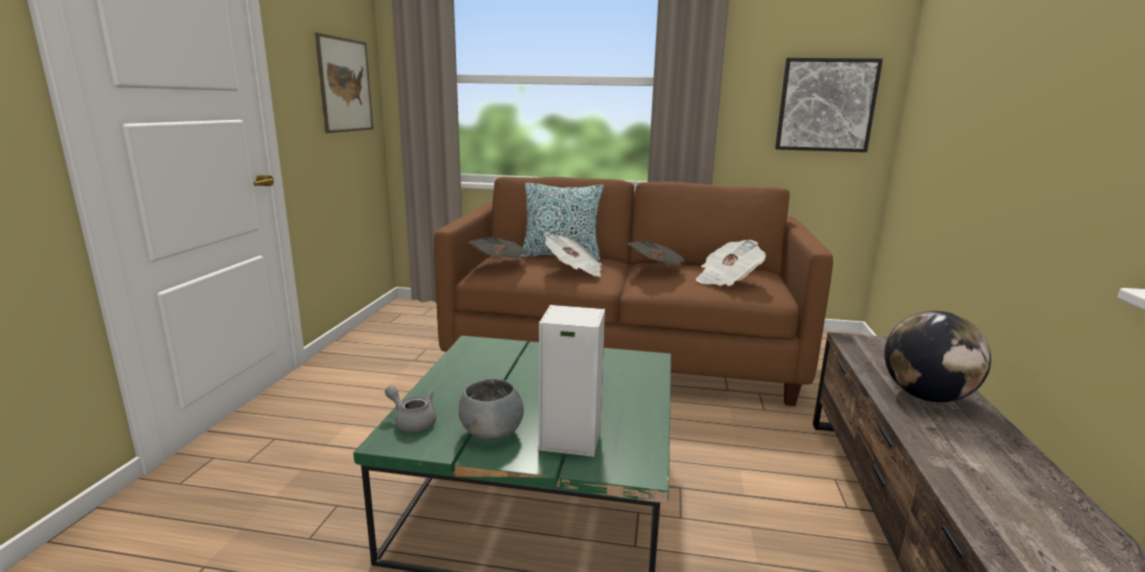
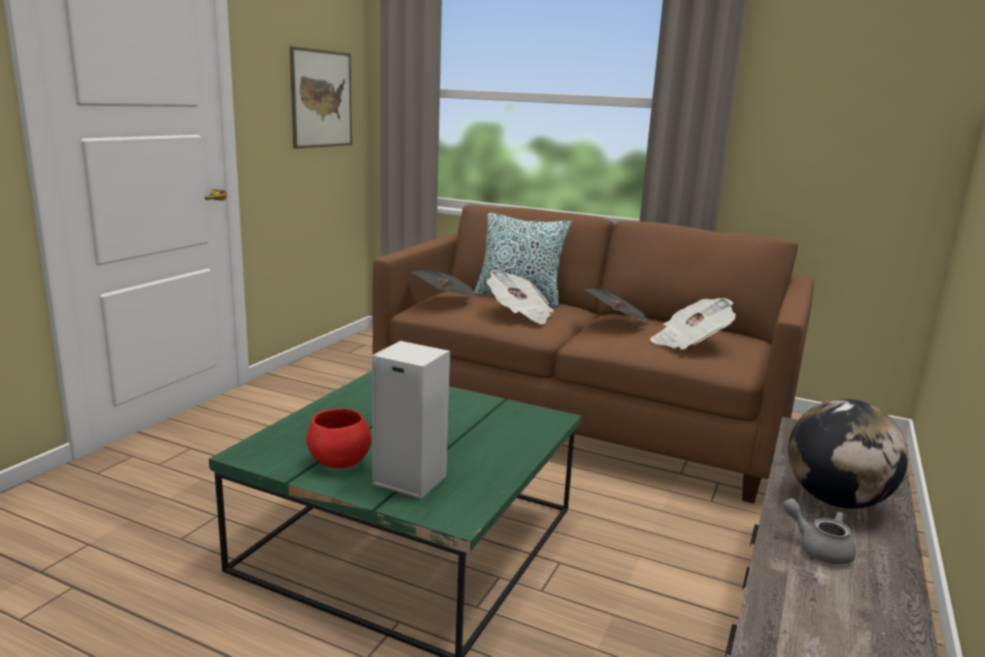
camera: 15 degrees right, 0 degrees up
grey teapot [385,386,436,432] -> grey teapot moved to [783,498,856,565]
grey bowl [459,379,524,440] -> red bowl [306,409,371,468]
picture [775,58,883,152] -> none

